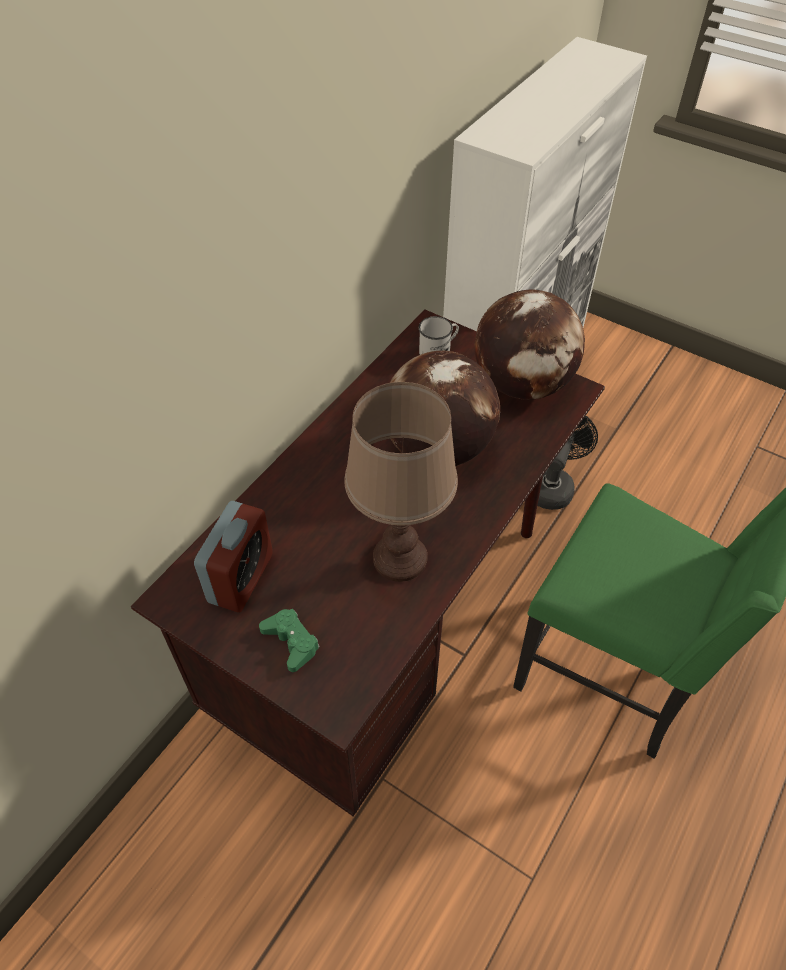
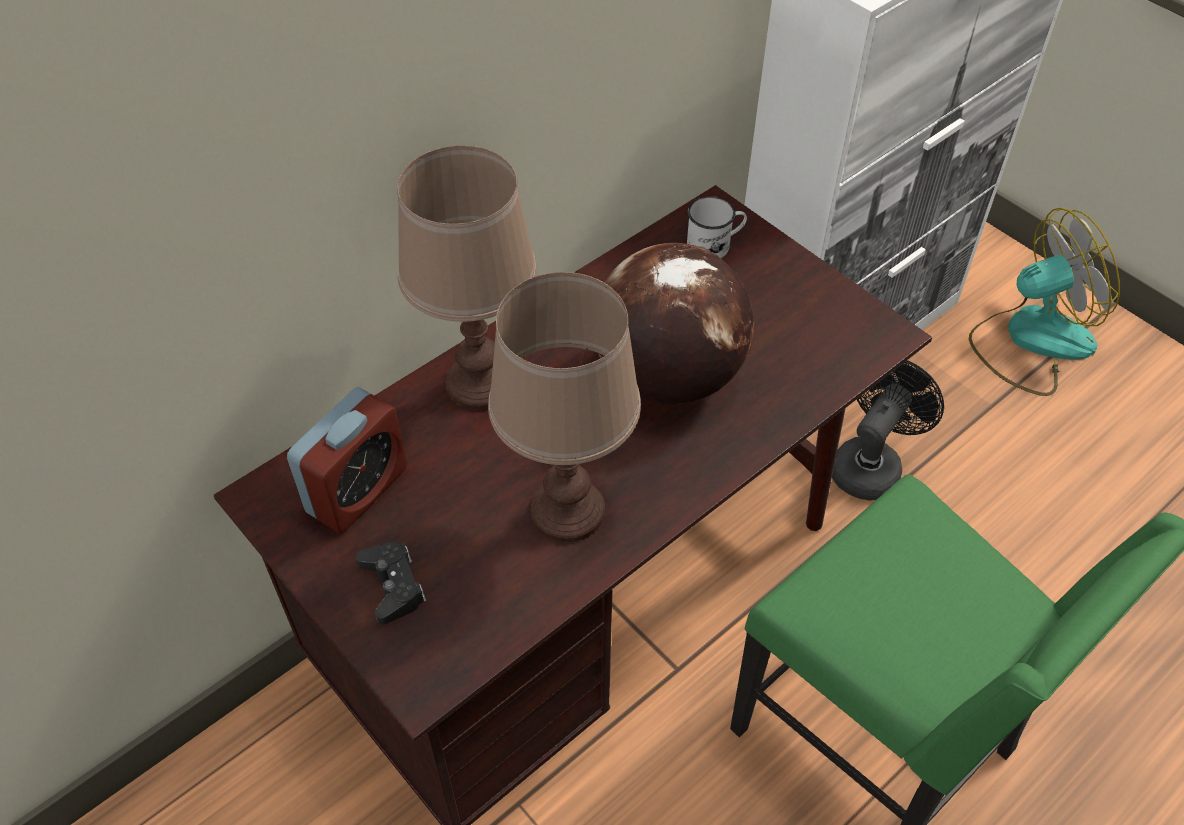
camera: 15 degrees right, 0 degrees up
green game controller [259,609,320,672] -> black game controller [356,542,426,625]
globe [474,290,585,400] -> none
none -> brown table lamp [398,146,537,410]
none -> fan [969,208,1120,396]

